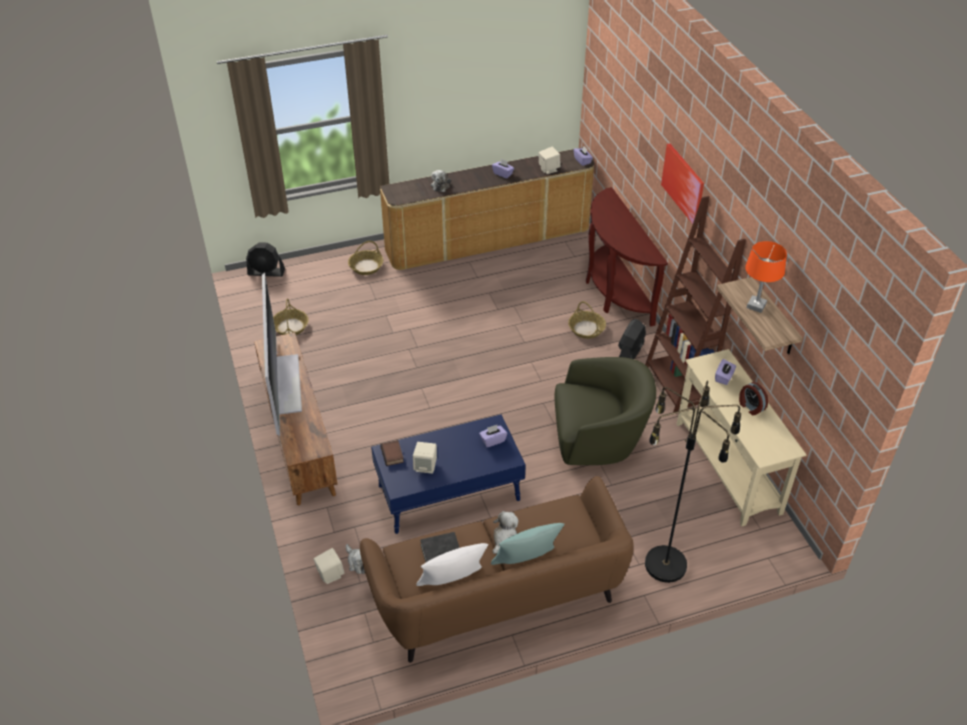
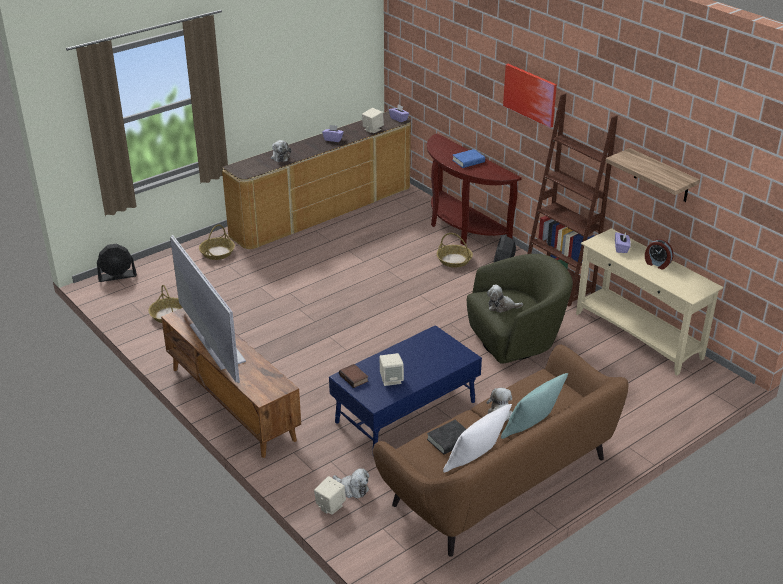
camera: 20 degrees left, 10 degrees down
purple tissue box [479,425,507,447] -> none
floor lamp [645,381,741,583] -> none
orange table lamp [745,241,787,313] -> none
none -> blue book [453,149,485,168]
none -> plush toy [487,285,523,313]

